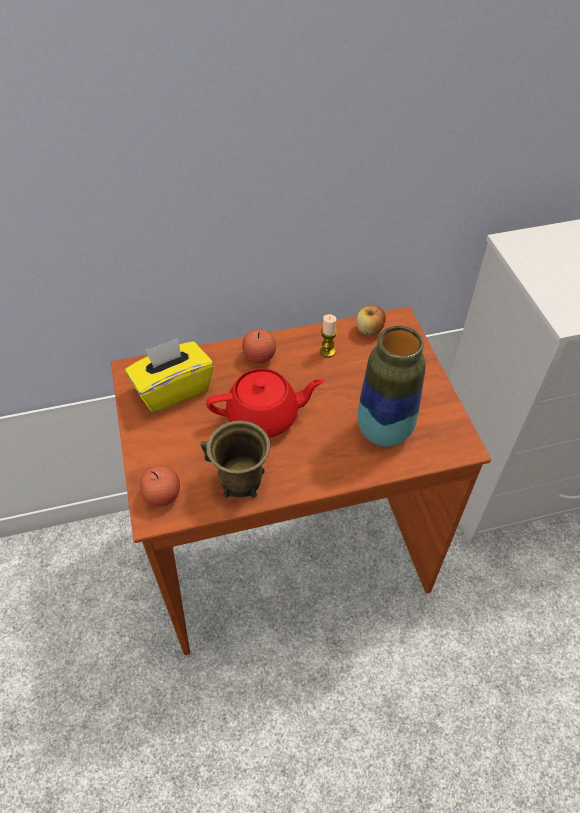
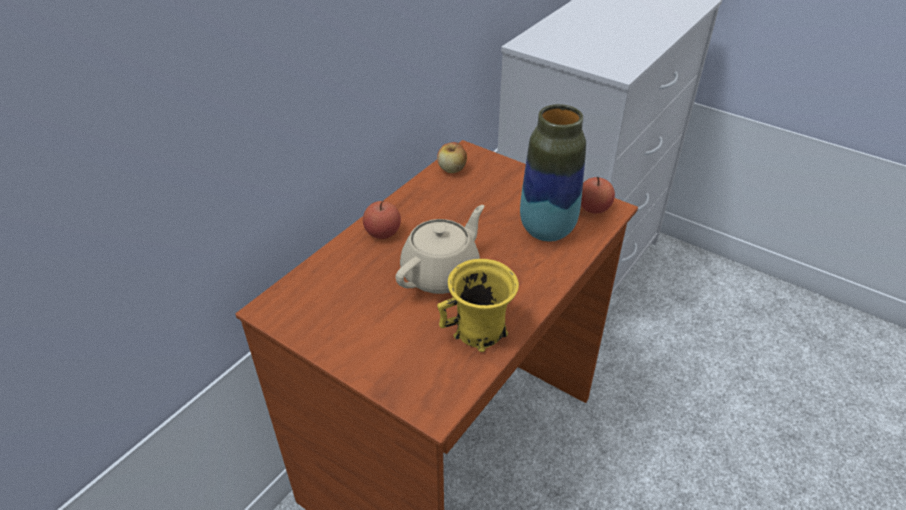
camera: 40 degrees left, 10 degrees down
yellow tissue box [125,338,214,413] -> none
apple [140,466,180,506] -> apple moved to [581,177,615,213]
brown mug [200,420,270,498] -> yellow mug [437,259,519,352]
red teapot [206,368,324,438] -> beige teapot [395,205,484,294]
candle [320,314,337,357] -> none

